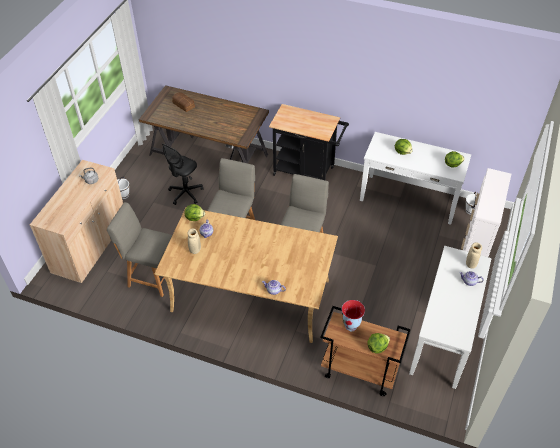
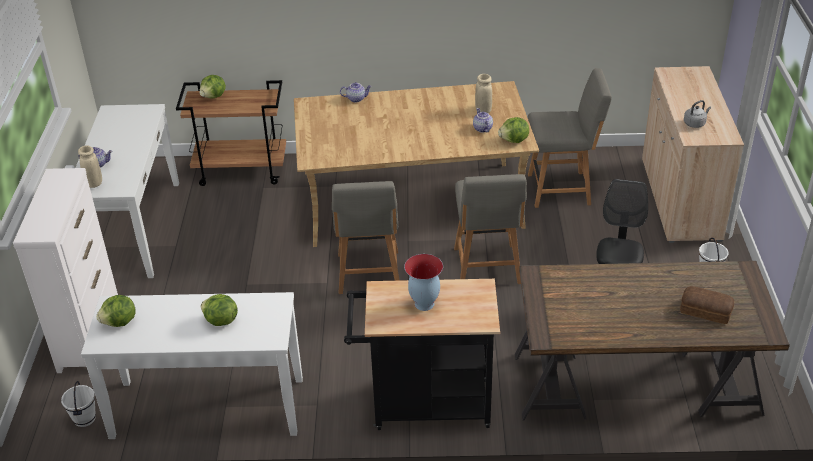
camera: 160 degrees right, 10 degrees down
vase [342,300,365,331] -> vase moved to [404,254,443,311]

